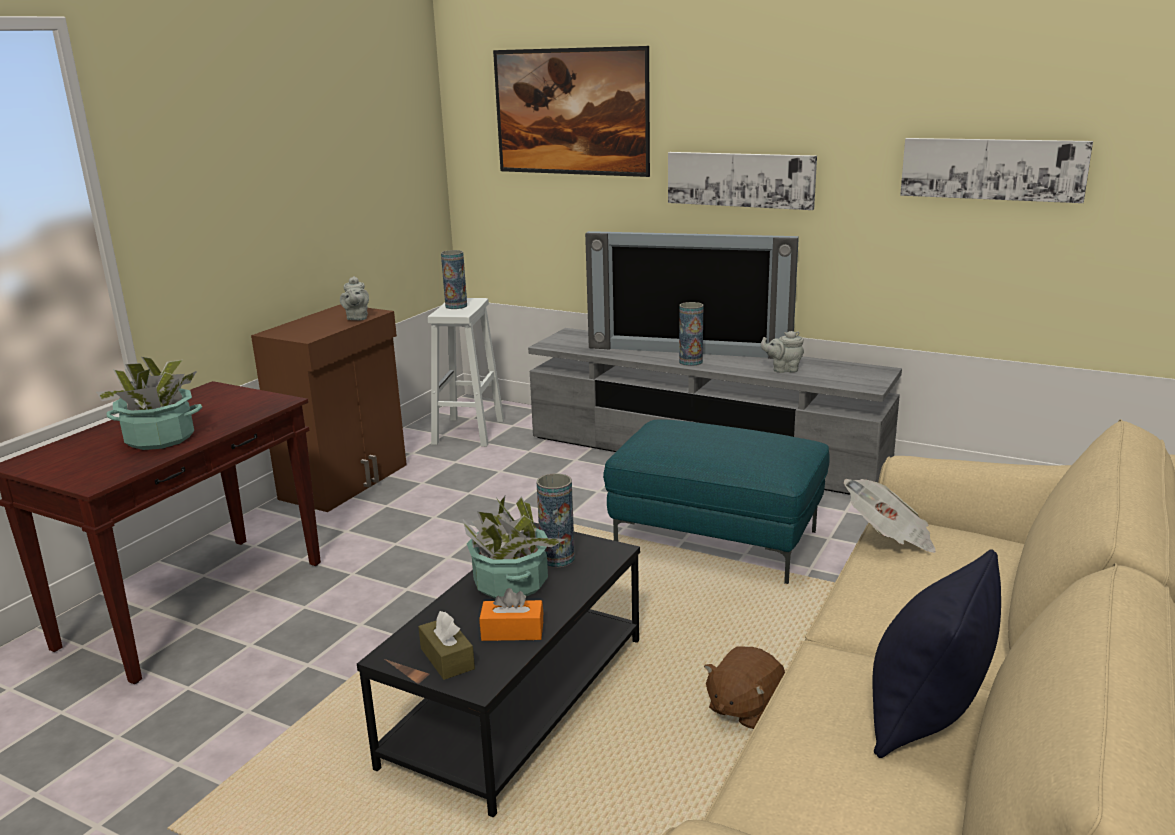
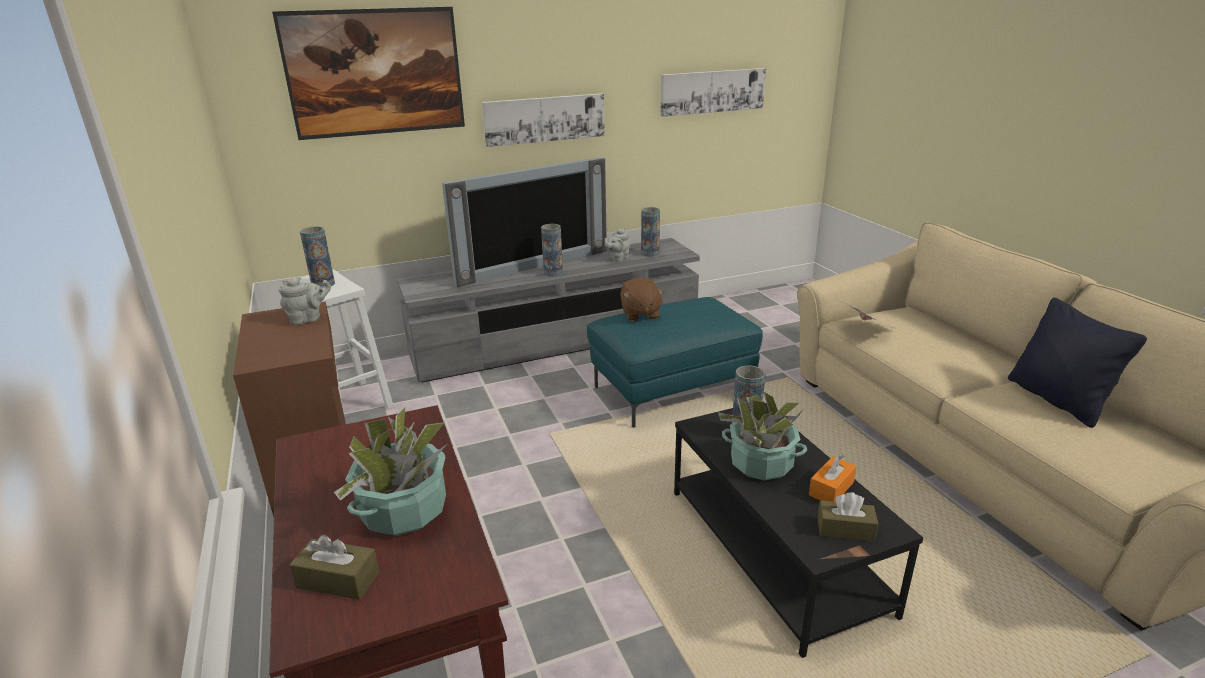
camera: 50 degrees left, 5 degrees up
grey teapot [340,276,369,320] -> grey teapot turned 60 degrees counterclockwise [279,277,331,325]
brown plush toy [704,646,785,729] -> brown plush toy moved to [620,277,665,322]
none -> brown tissue box [289,535,379,600]
none -> vase [641,207,660,257]

